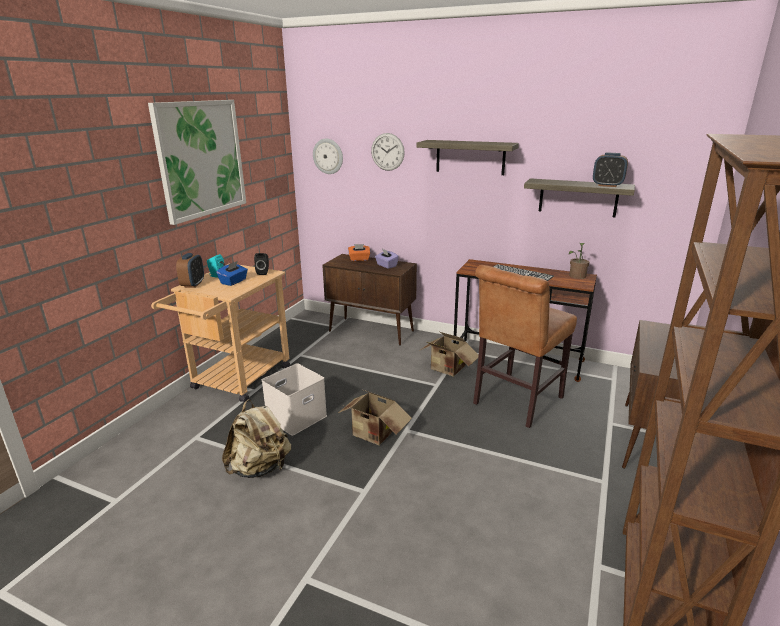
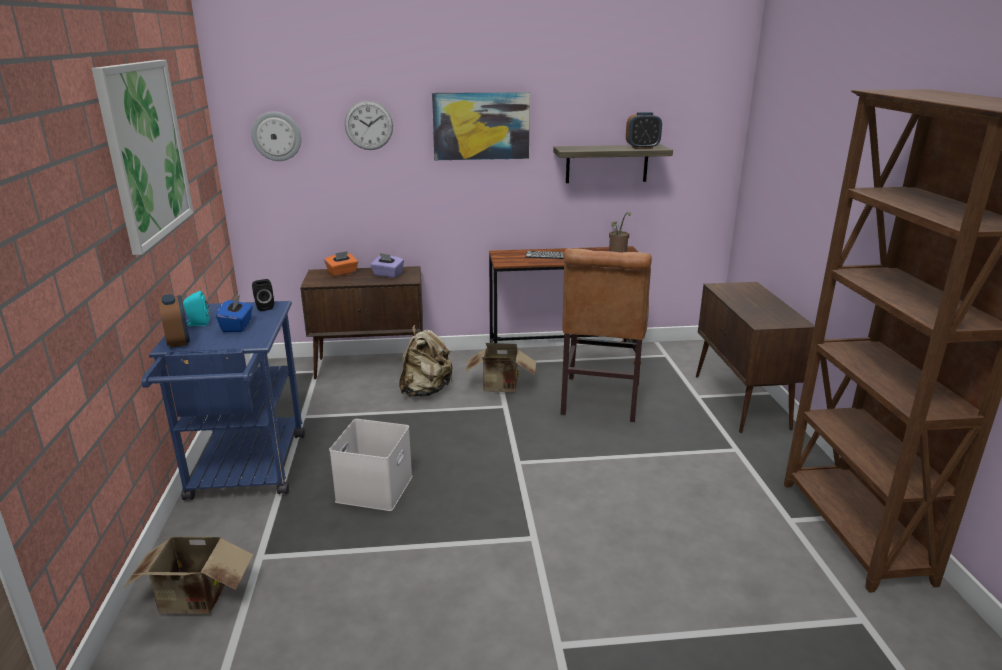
camera: 30 degrees left, 0 degrees up
beige cart [151,263,290,403] -> blue cart [141,301,305,500]
beige backpack [222,400,291,478] -> beige backpack moved to [399,325,453,397]
cardboard box [338,389,412,445] -> cardboard box moved to [123,537,253,614]
shelf [417,140,519,175] -> picture [432,92,530,160]

